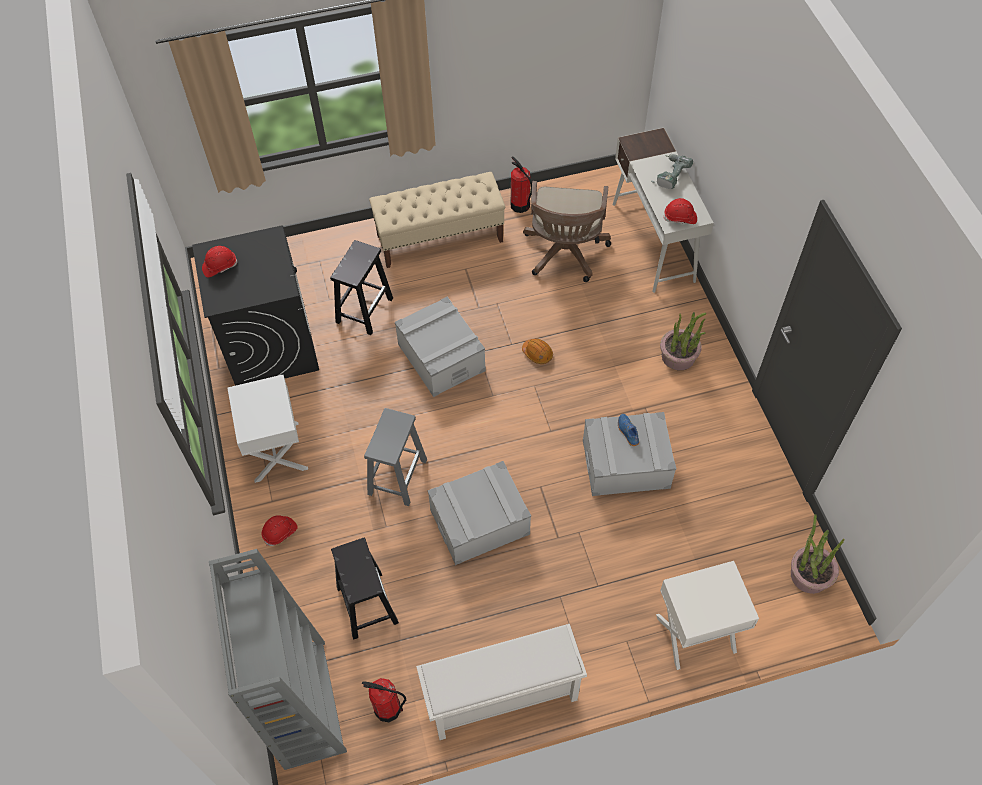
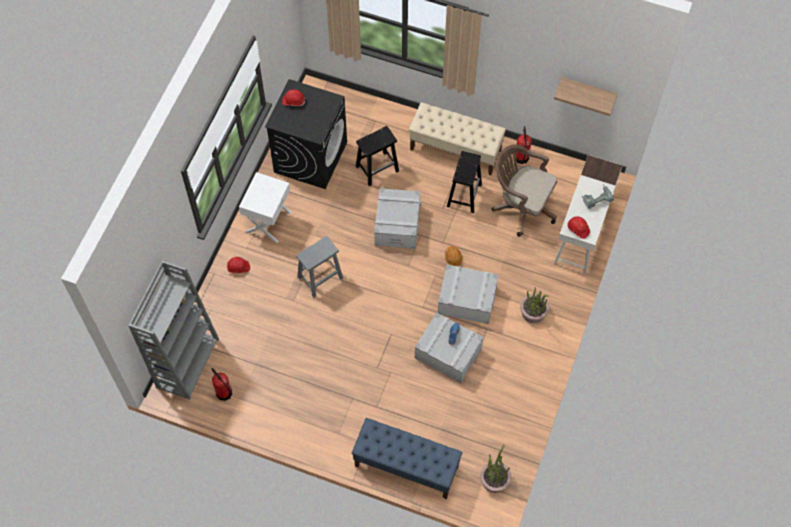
camera: 35 degrees right, 5 degrees up
black stool [331,538,399,640] -> black stool moved to [447,151,482,213]
white shoe rack [416,624,587,740] -> none
grey storage box [428,461,531,565] -> grey storage box moved to [438,264,499,324]
brown office chair [523,181,611,282] -> brown office chair turned 75 degrees clockwise [492,144,557,236]
white nightstand [656,561,759,670] -> blue bench [352,418,462,499]
none -> shelf [554,77,618,116]

